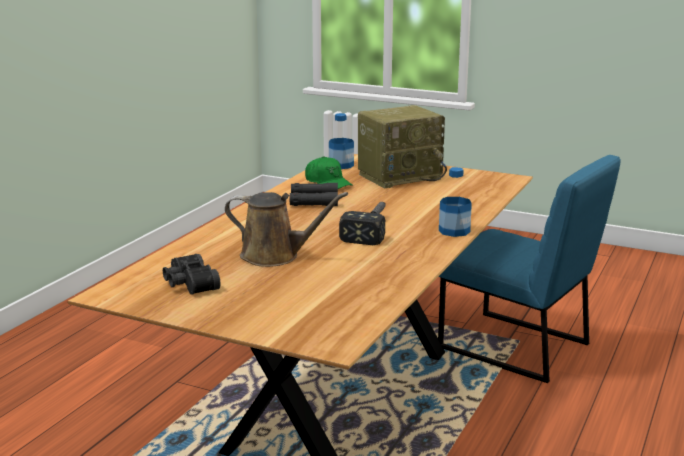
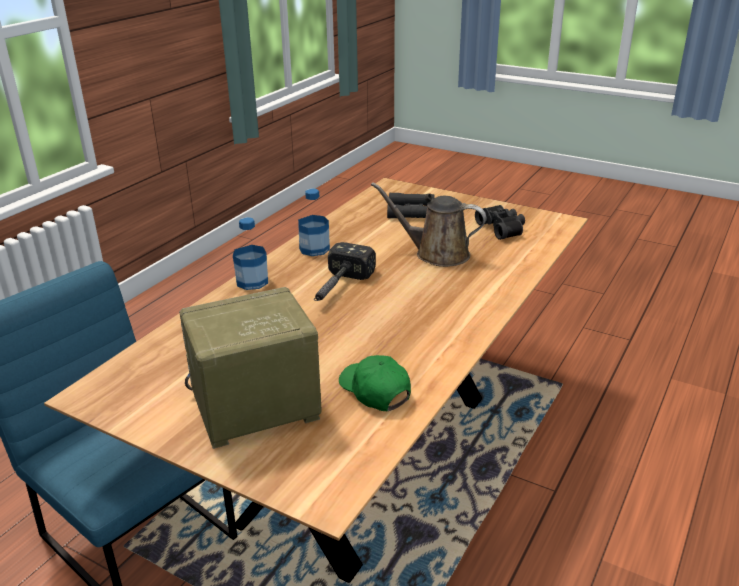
camera: 175 degrees left, 10 degrees up
black binoculars [290,183,338,206] -> black binoculars moved to [387,192,434,218]
bottle [329,113,354,169] -> bottle moved to [298,189,330,256]

